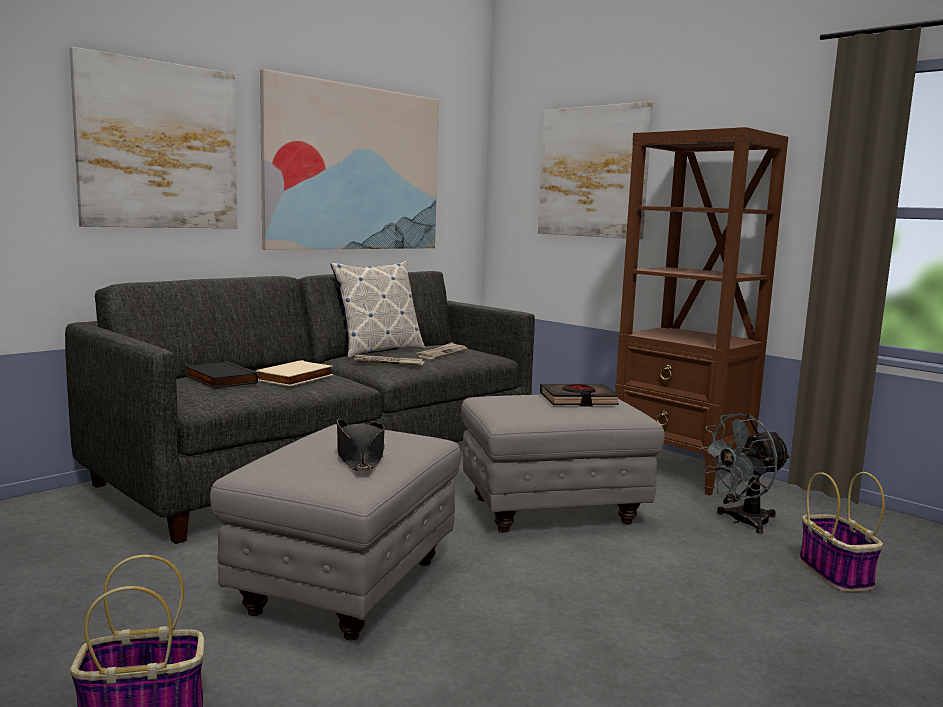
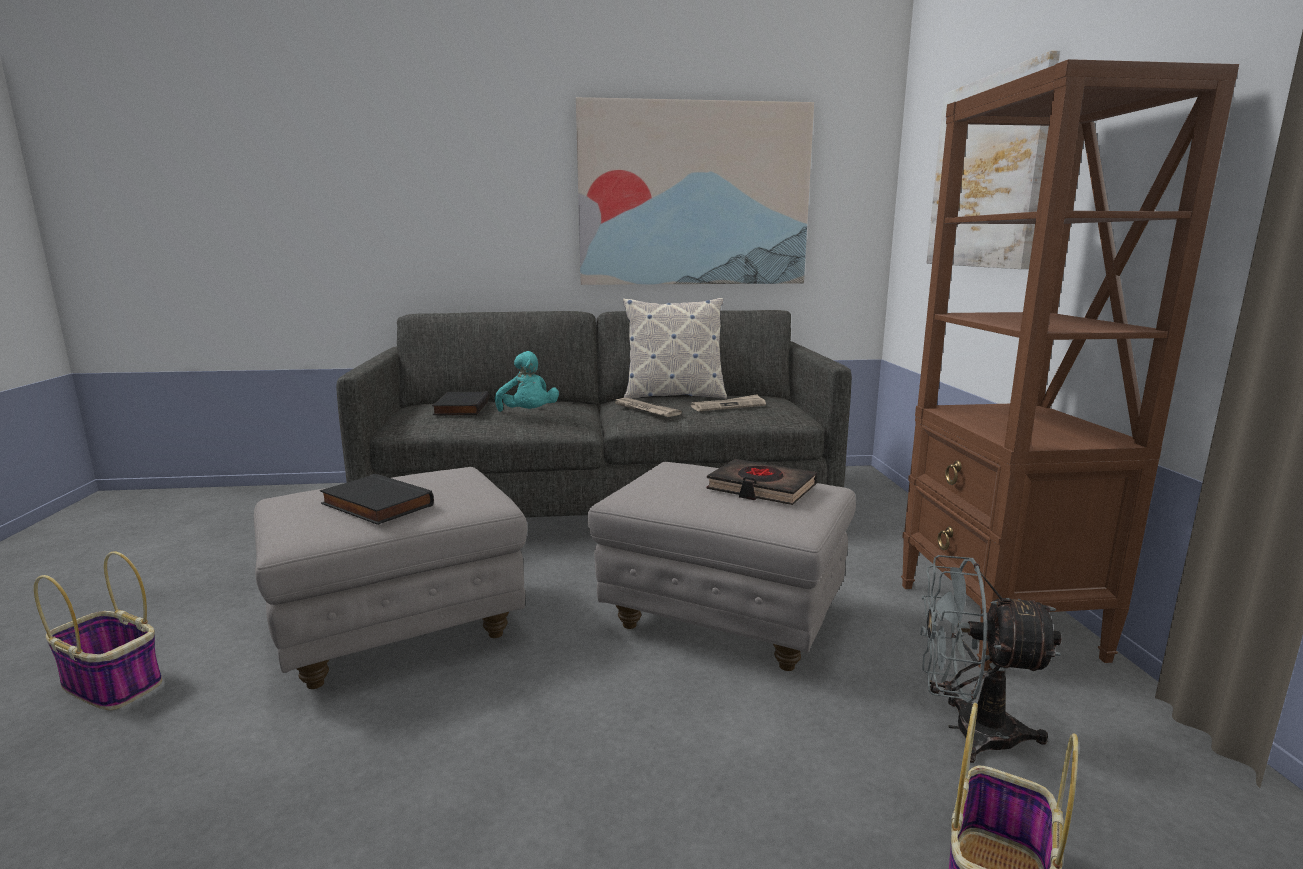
camera: 40 degrees right, 5 degrees up
picture [69,47,237,228] -> none
beige book [256,360,333,386] -> turquoise plush toy [495,351,559,412]
black hat [337,419,385,471] -> black book [320,474,434,525]

